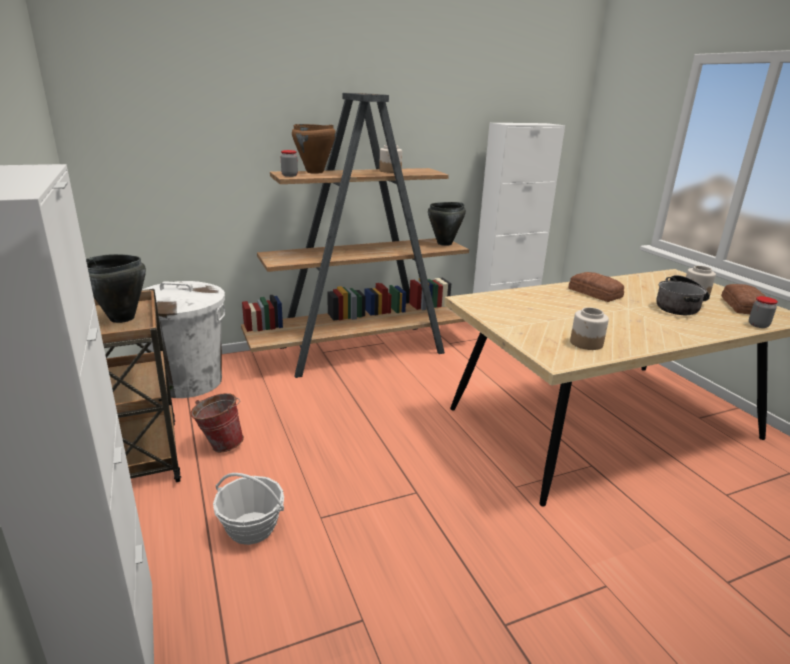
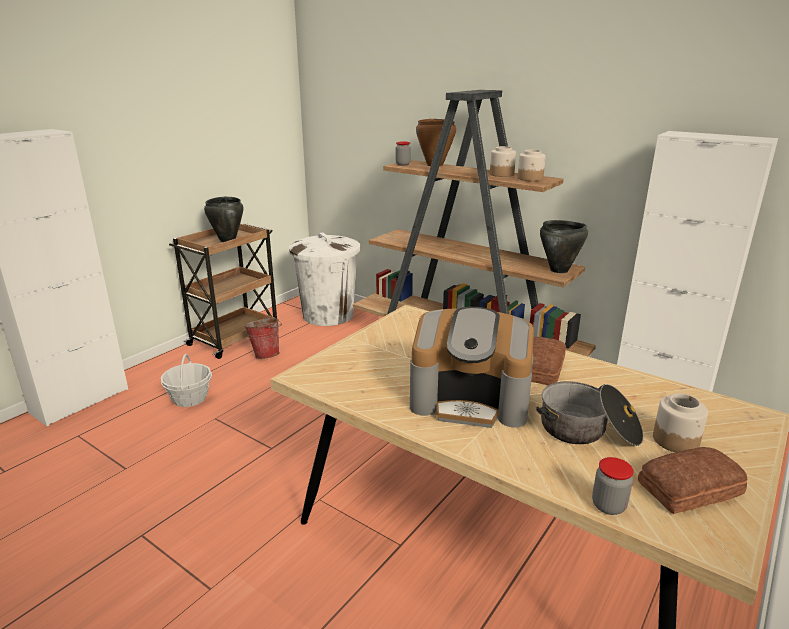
camera: 60 degrees right, 0 degrees up
jar [570,307,609,350] -> jar moved to [518,150,546,181]
none -> coffee machine [410,307,534,428]

